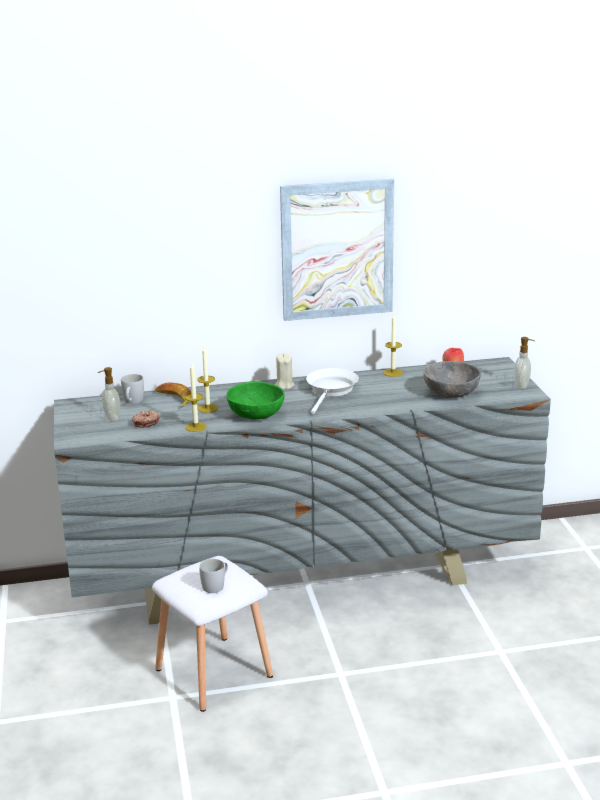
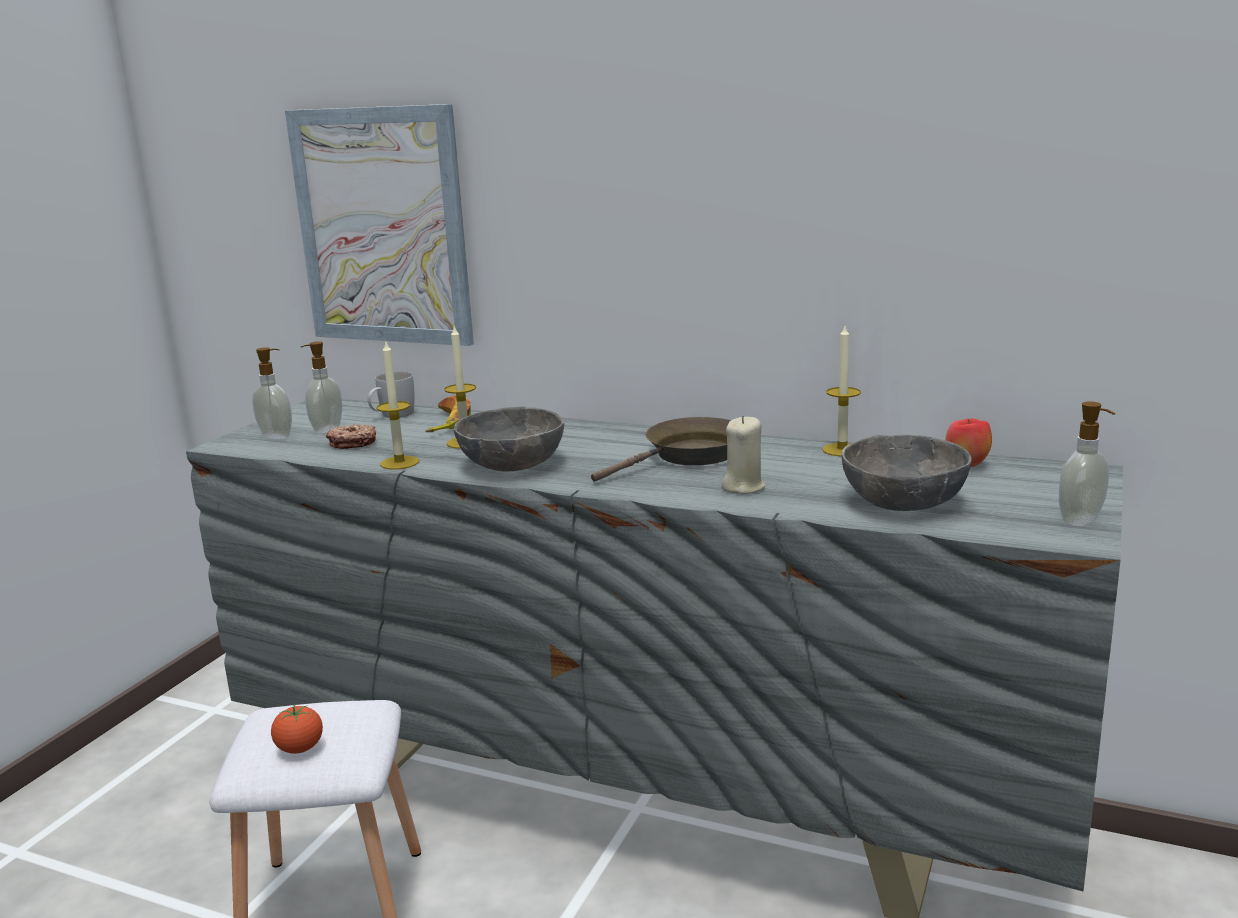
camera: 35 degrees right, 5 degrees down
white mug [199,559,228,593] -> tomato [271,704,323,754]
green bowl [226,382,285,420] -> grey bowl [454,407,564,472]
beige candle [275,353,294,389] -> beige candle moved to [721,416,766,494]
picture [280,178,394,321] -> picture moved to [285,104,474,346]
white frying pan [306,368,359,414] -> brown frying pan [591,417,731,482]
none -> soap dispenser [252,347,292,440]

